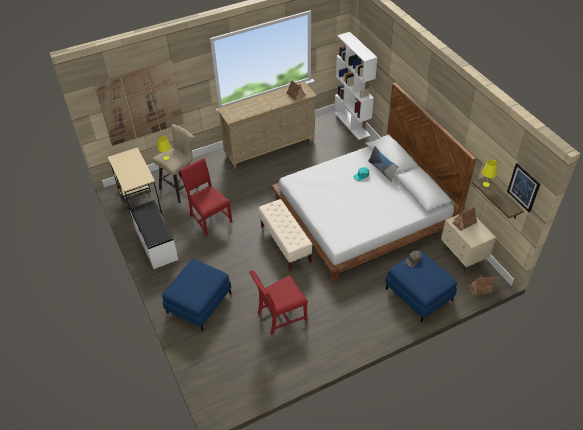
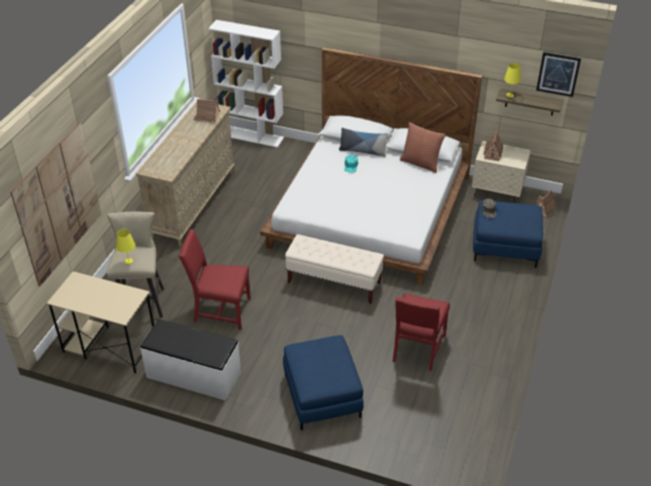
camera: 45 degrees left, 5 degrees down
none -> pillow [400,122,446,173]

